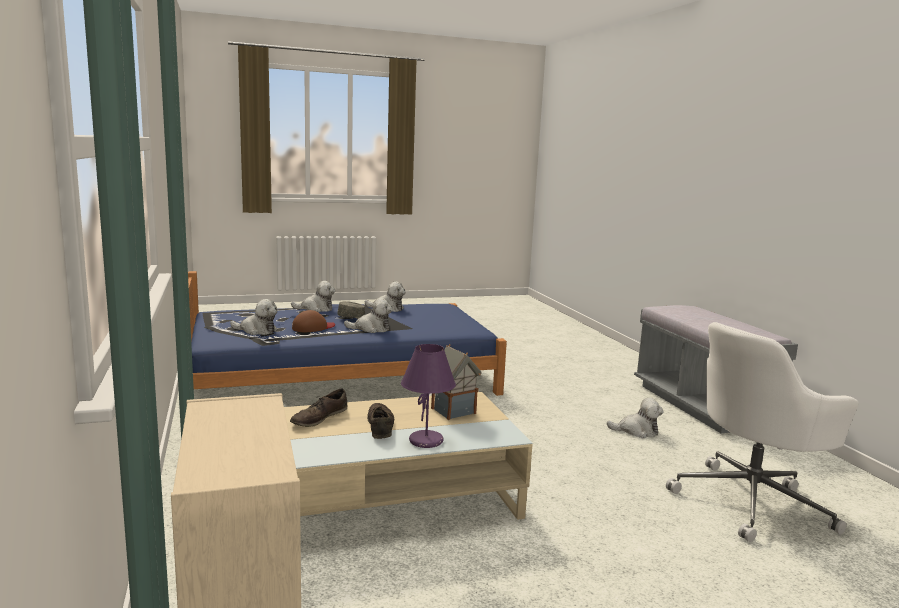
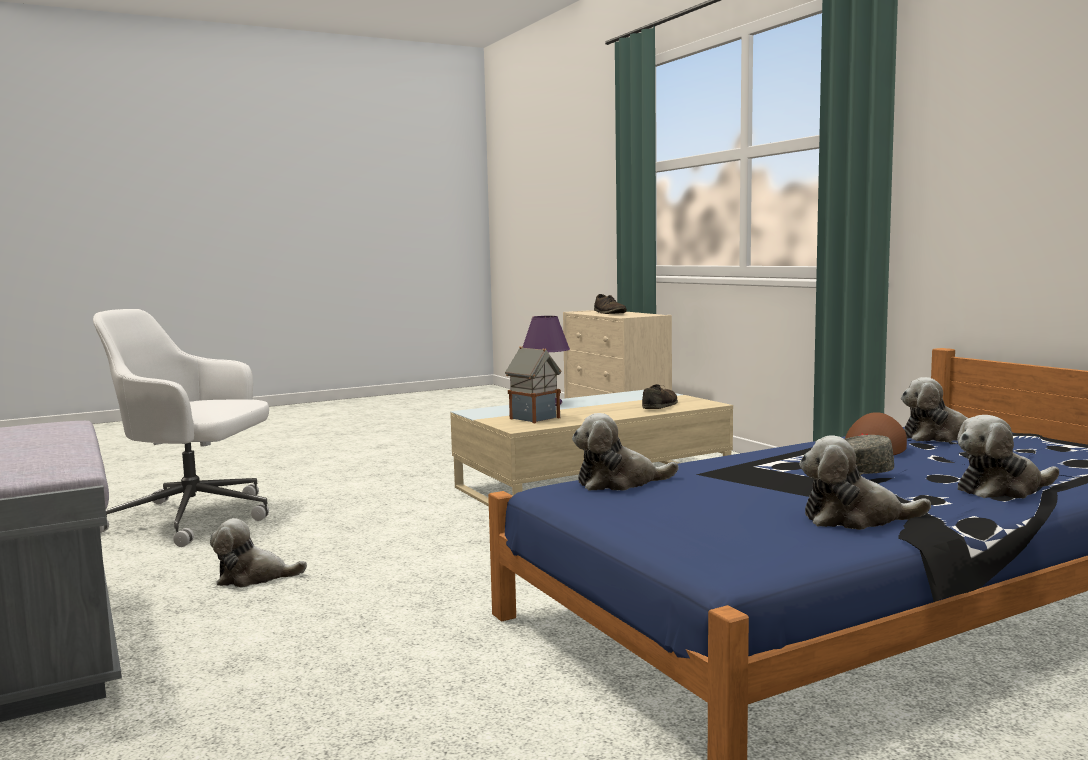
camera: 170 degrees right, 5 degrees down
plush toy [344,298,393,333] -> plush toy moved to [572,413,678,491]
brown shoe [367,403,394,439] -> brown shoe moved to [594,294,627,314]
white office chair [666,322,858,542] -> white office chair turned 135 degrees counterclockwise [93,309,269,547]

